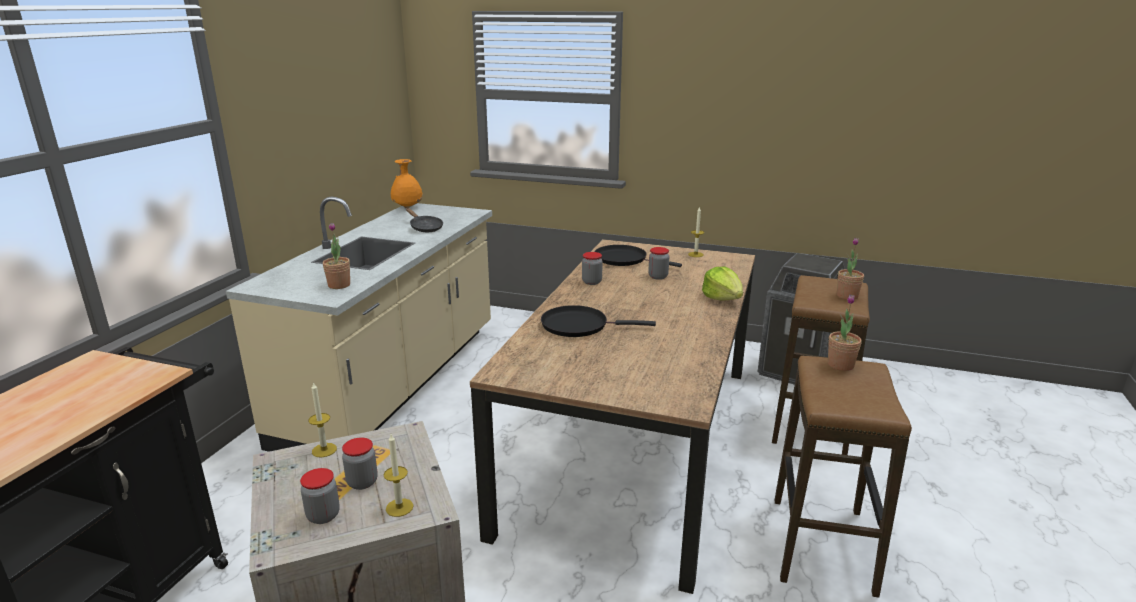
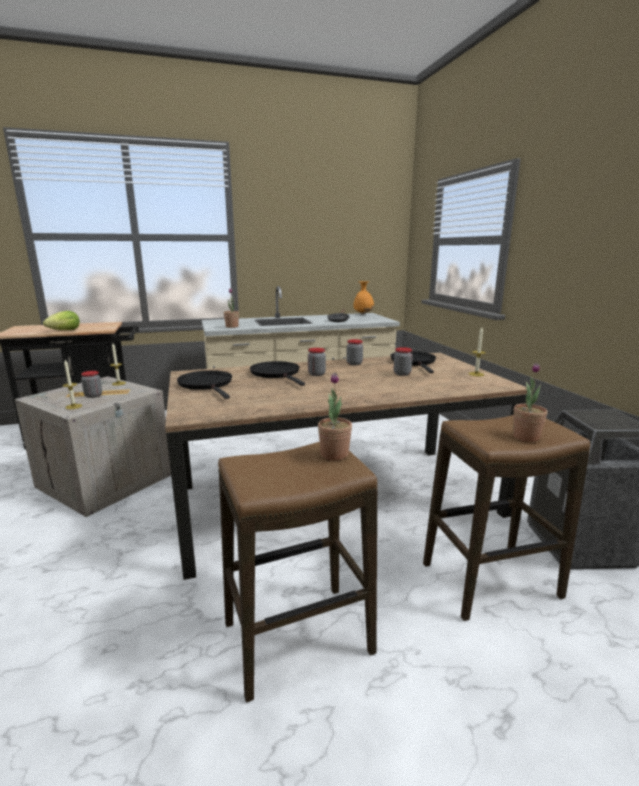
camera: 55 degrees right, 5 degrees down
jar [300,468,340,524] -> jar moved to [308,348,326,376]
lettuce [702,267,743,300] -> lettuce moved to [43,311,80,330]
none -> black frying pan [177,370,232,399]

